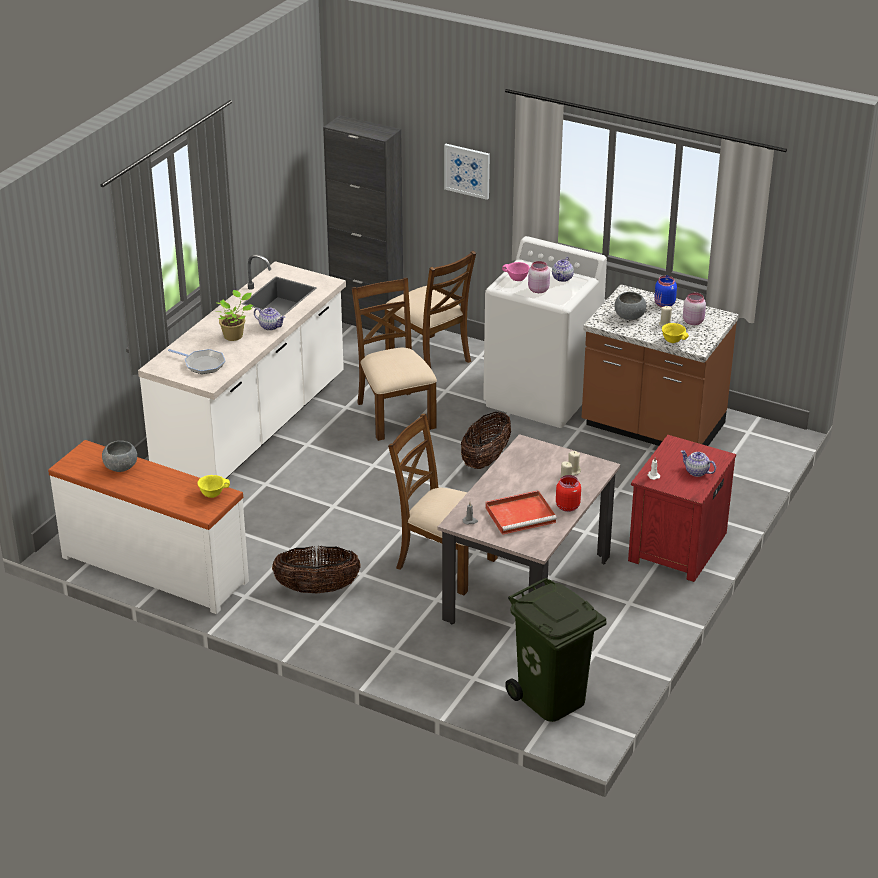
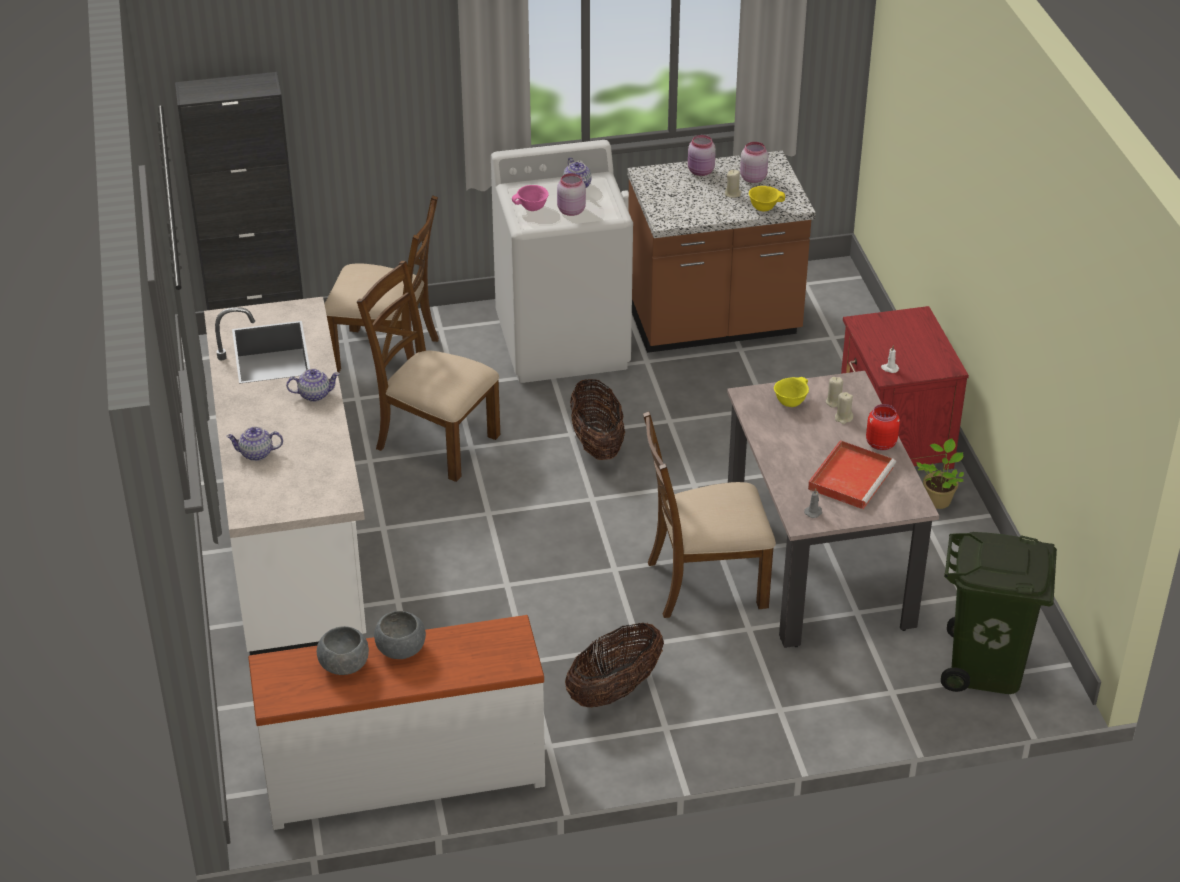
camera: 40 degrees left, 5 degrees up
frying pan [168,349,225,374] -> none
yellow bowl [198,475,230,498] -> yellow bowl moved to [774,377,809,407]
potted plant [215,290,254,341] -> potted plant moved to [916,438,964,509]
picture [444,144,490,200] -> none
grey bowl [614,292,646,320] -> grey bowl moved to [374,611,426,659]
blue jar [654,276,677,307] -> pink jar [688,135,716,176]
teapot [681,450,716,477] -> teapot moved to [226,427,283,461]

